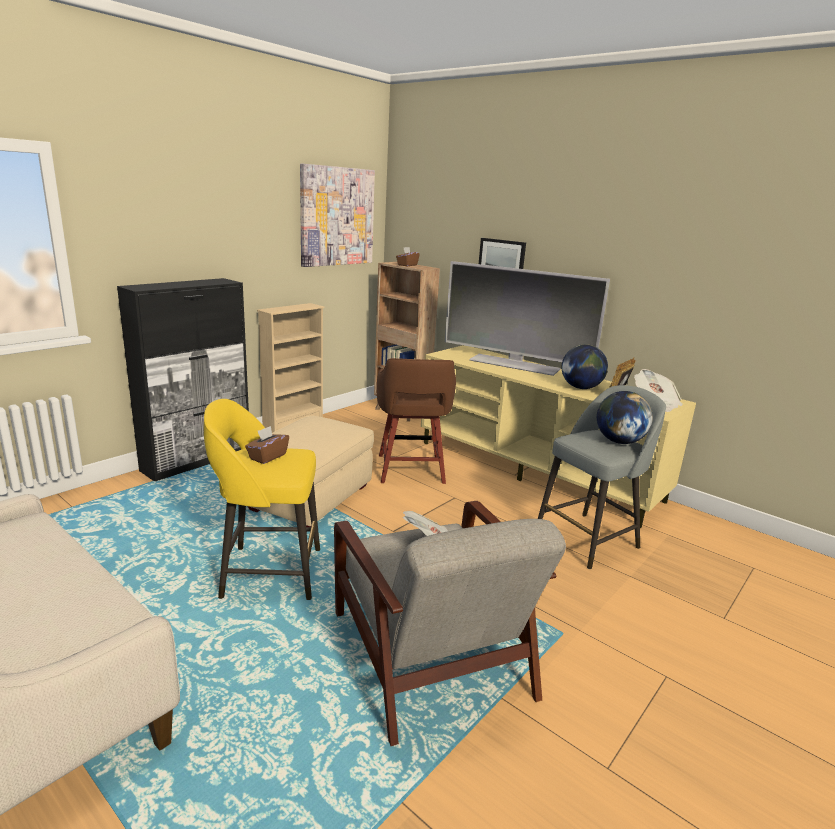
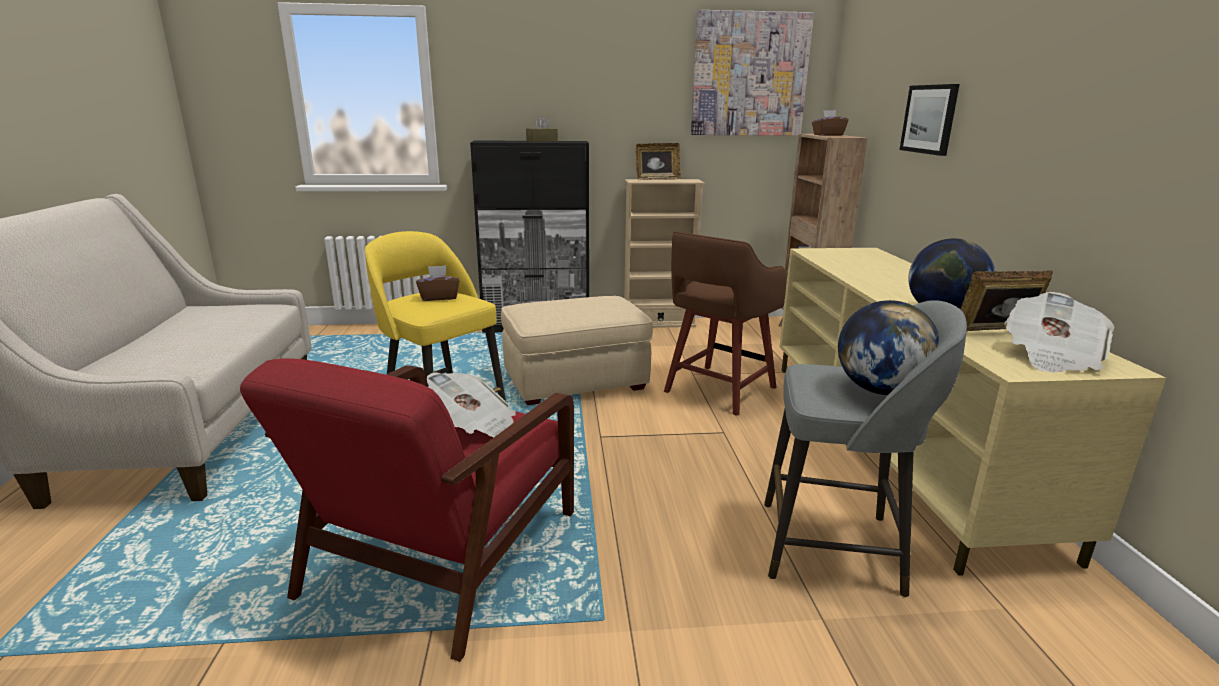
camera: 45 degrees right, 0 degrees up
grey armchair [334,501,566,746] -> red armchair [240,358,574,662]
television [445,261,610,376] -> none
none -> brown tissue box [526,116,558,142]
none -> picture frame [636,143,681,180]

